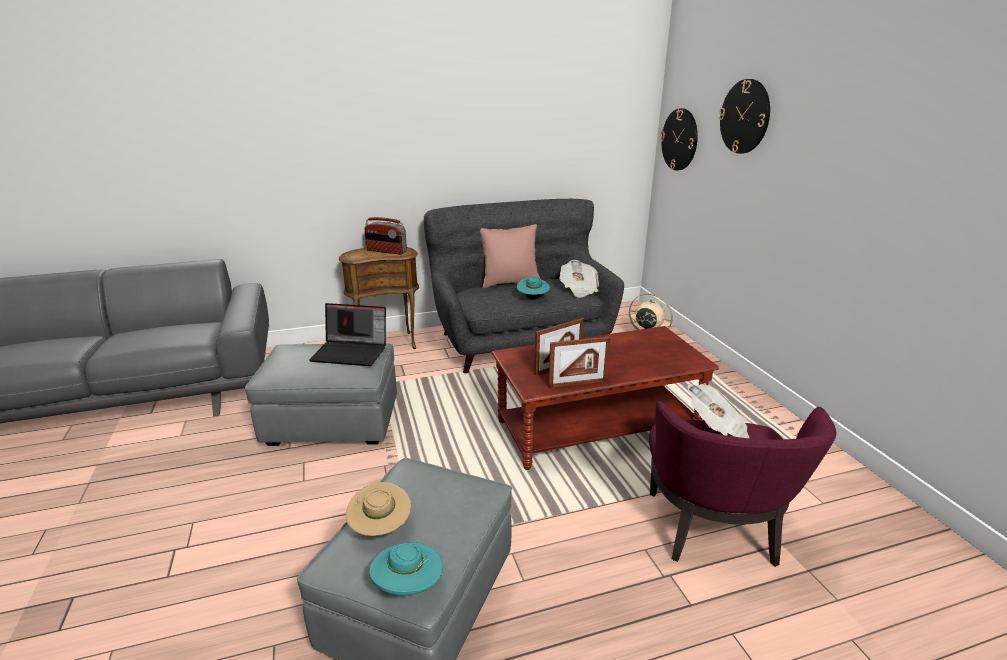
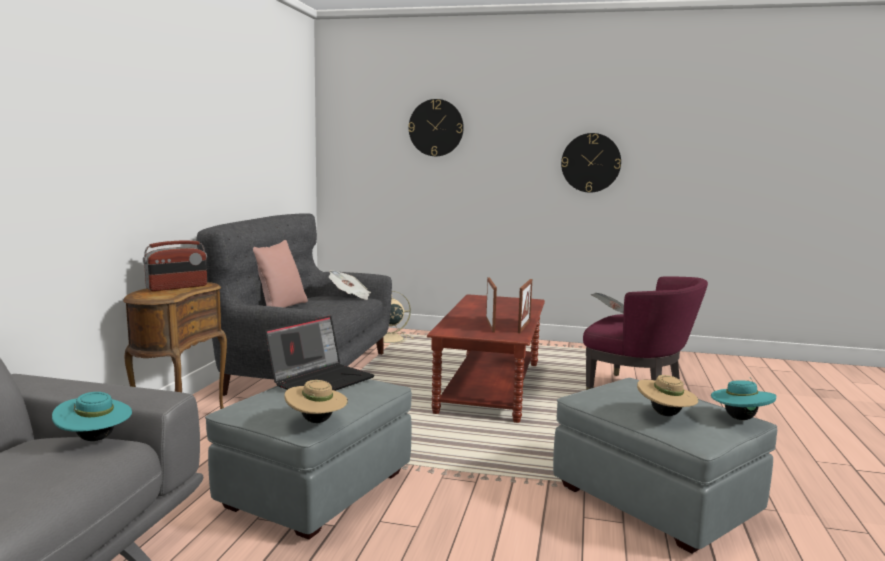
camera: 60 degrees left, 15 degrees down
turquoise hat [517,276,550,299] -> turquoise hat moved to [52,392,132,441]
wall clock [660,108,698,170] -> wall clock moved to [561,133,621,193]
none -> beige hat [285,380,348,423]

